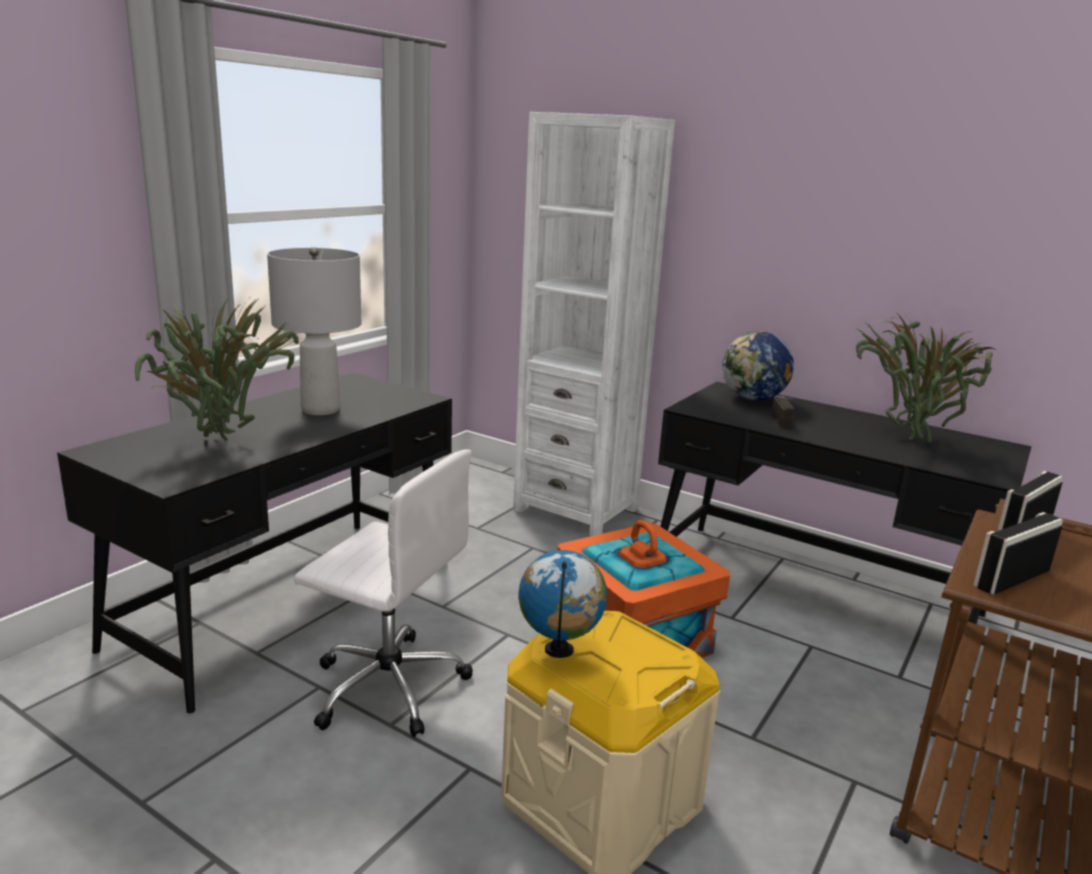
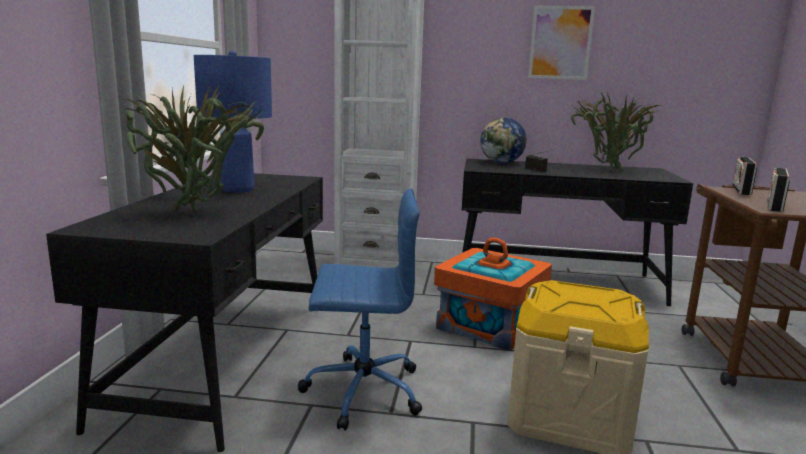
camera: 25 degrees left, 5 degrees down
grey table lamp [267,247,361,415] -> blue table lamp [194,50,272,193]
white office chair [294,450,473,737] -> blue office chair [298,188,422,431]
globe [519,550,607,658] -> none
none -> picture [528,5,595,80]

